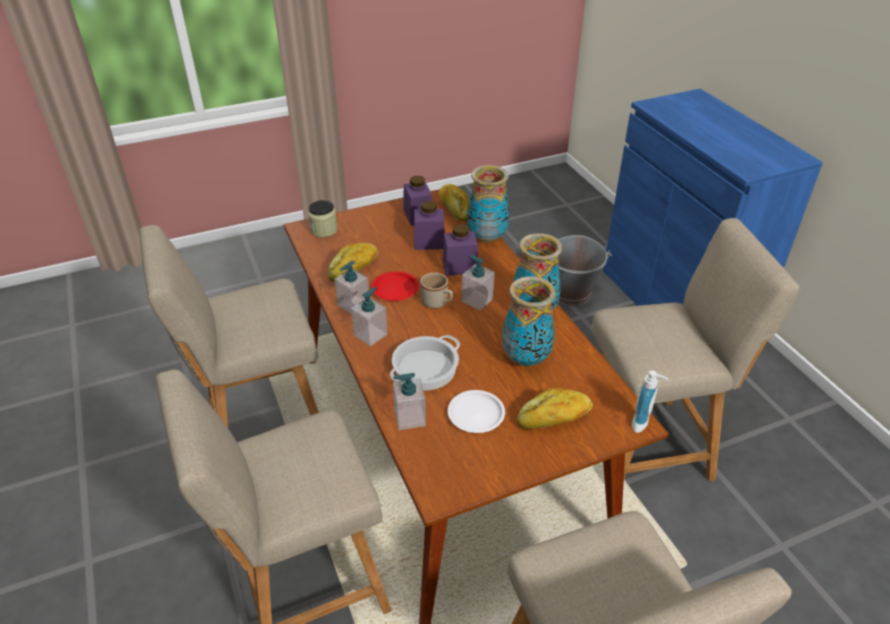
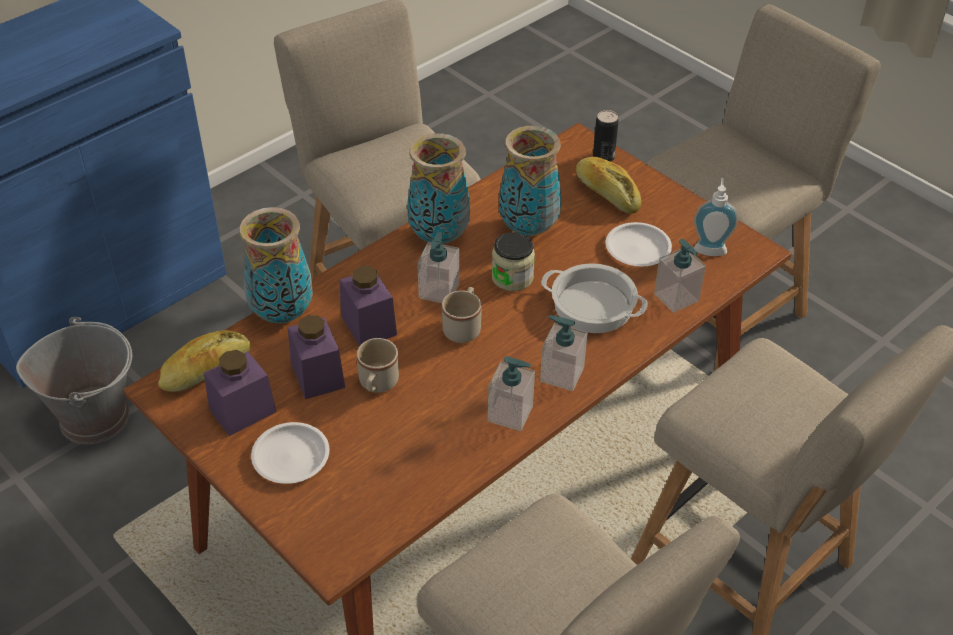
camera: 110 degrees left, 5 degrees up
jar [308,200,337,237] -> jar moved to [492,232,535,291]
bread [328,243,379,282] -> none
red plate [371,271,419,301] -> none
soap dispenser [632,370,668,433] -> soap dispenser moved to [694,178,738,256]
none -> white plate [251,422,330,484]
none -> beige mug [357,338,399,392]
none -> can [593,110,619,162]

